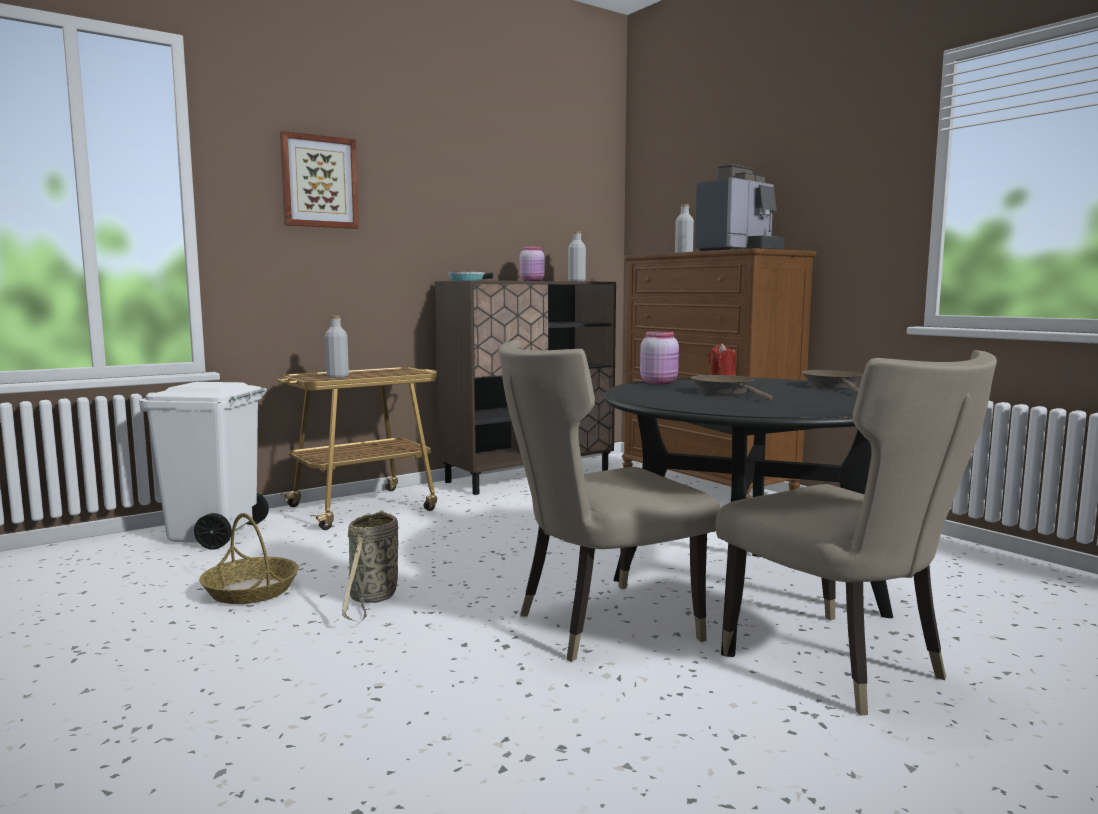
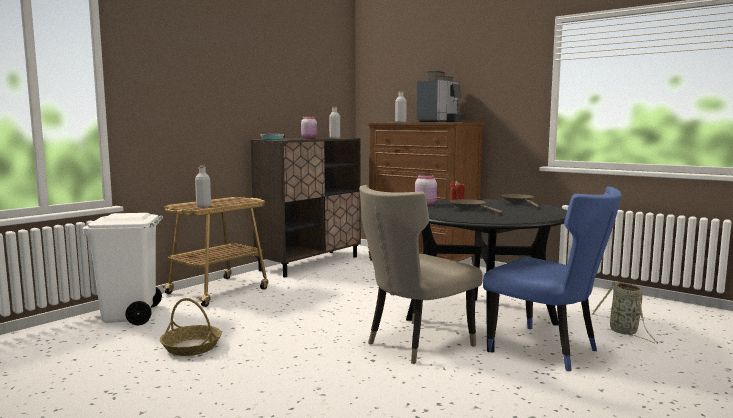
camera: 15 degrees left, 0 degrees up
picture [280,131,359,229] -> none
basket [342,510,398,622] -> basket moved to [591,281,658,344]
beige chair [716,350,997,715] -> blue chair [483,186,622,371]

